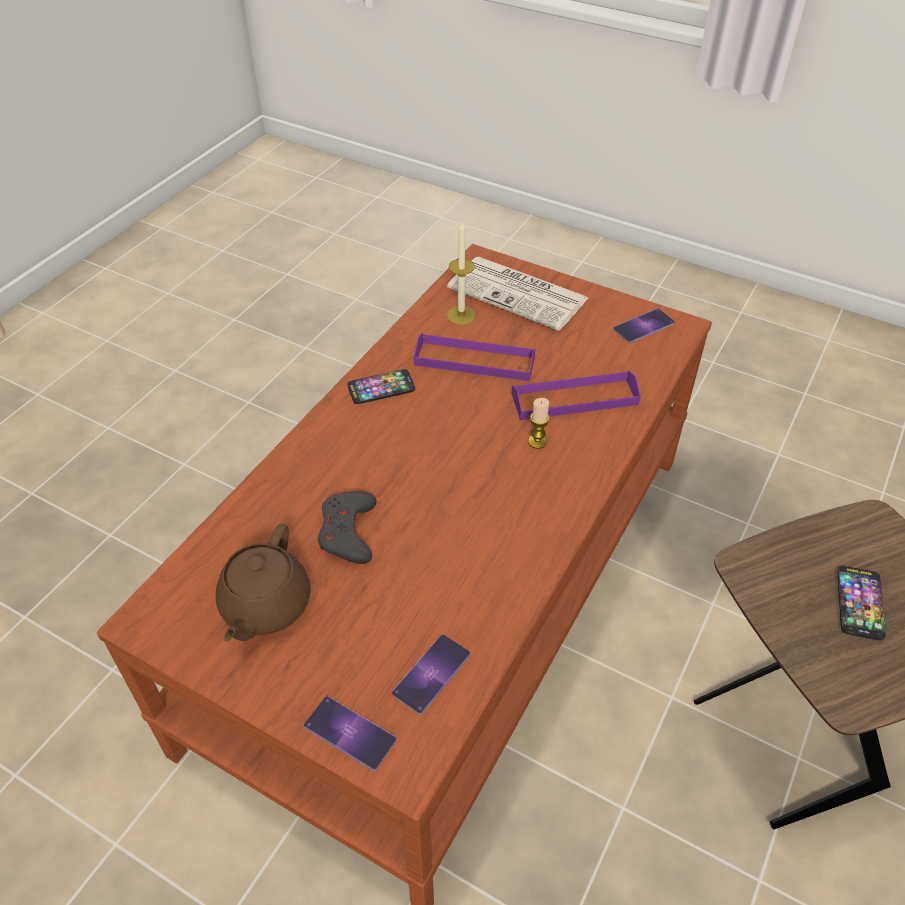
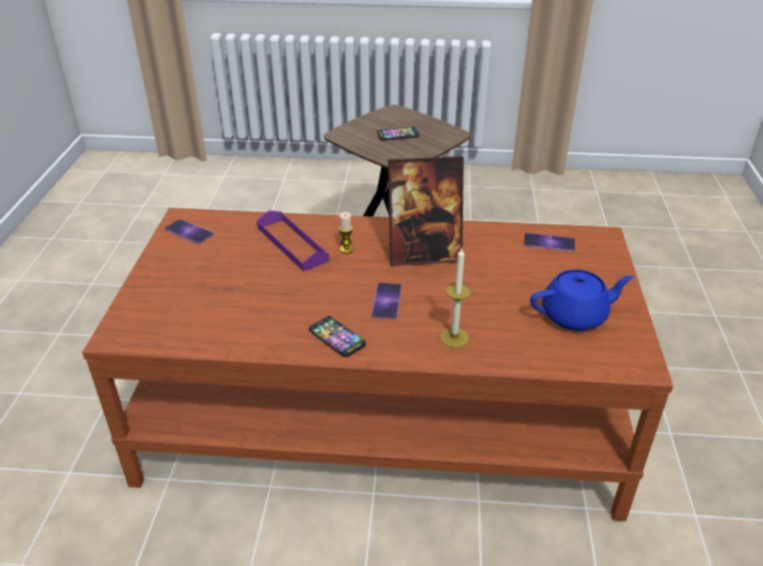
camera: 115 degrees left, 10 degrees down
brown teapot [216,524,310,642] -> blue teapot [530,269,634,331]
phone [304,696,396,771] -> phone moved to [371,283,402,320]
grey game controller [318,491,377,564] -> none
purple tray [414,333,535,381] -> none
candle [447,222,476,325] -> candle moved to [440,248,471,348]
newspaper [447,257,588,331] -> none
none -> picture frame [388,156,464,266]

